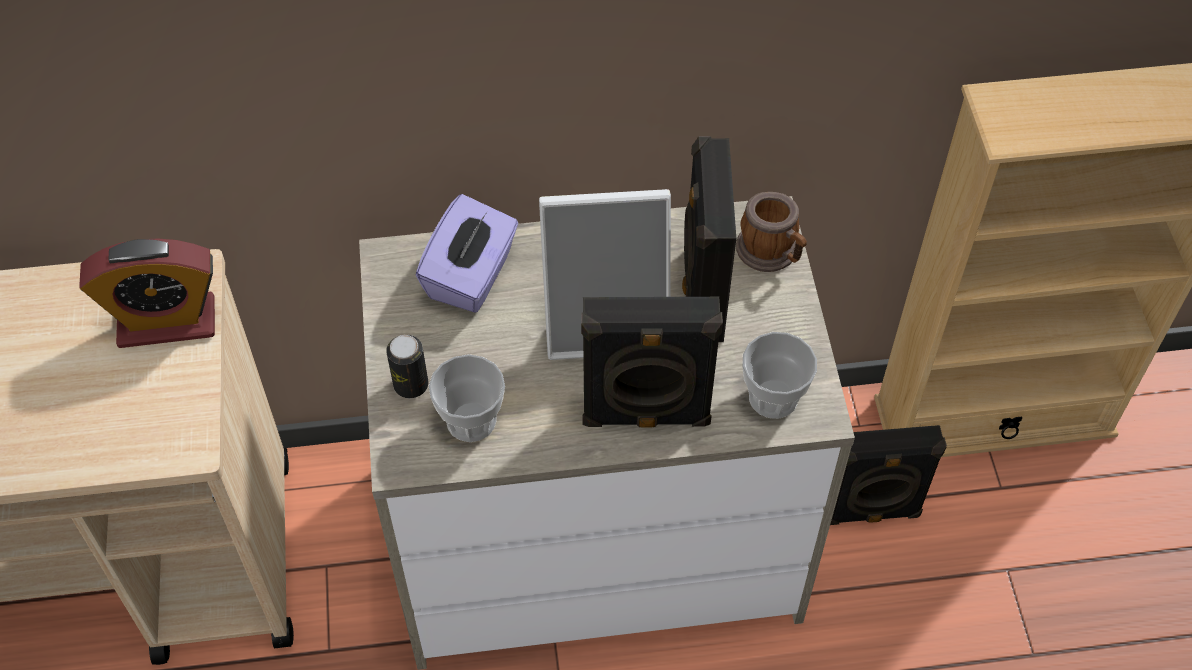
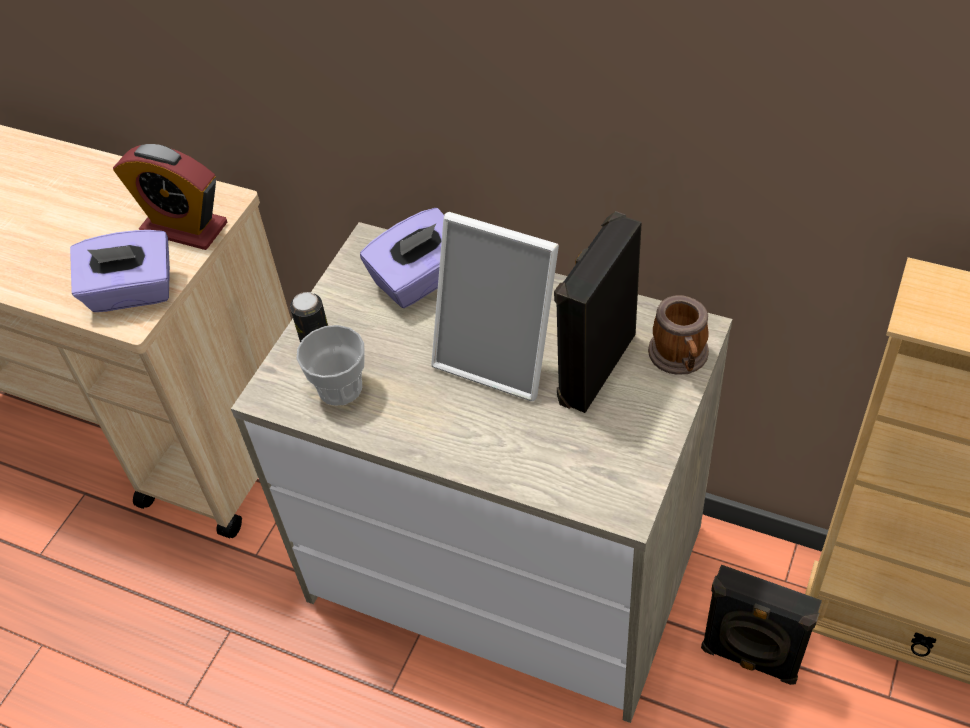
camera: 35 degrees right, 5 degrees down
black speaker [581,297,723,428] -> none
cup [742,332,817,419] -> none
none -> purple tissue box [70,230,170,312]

